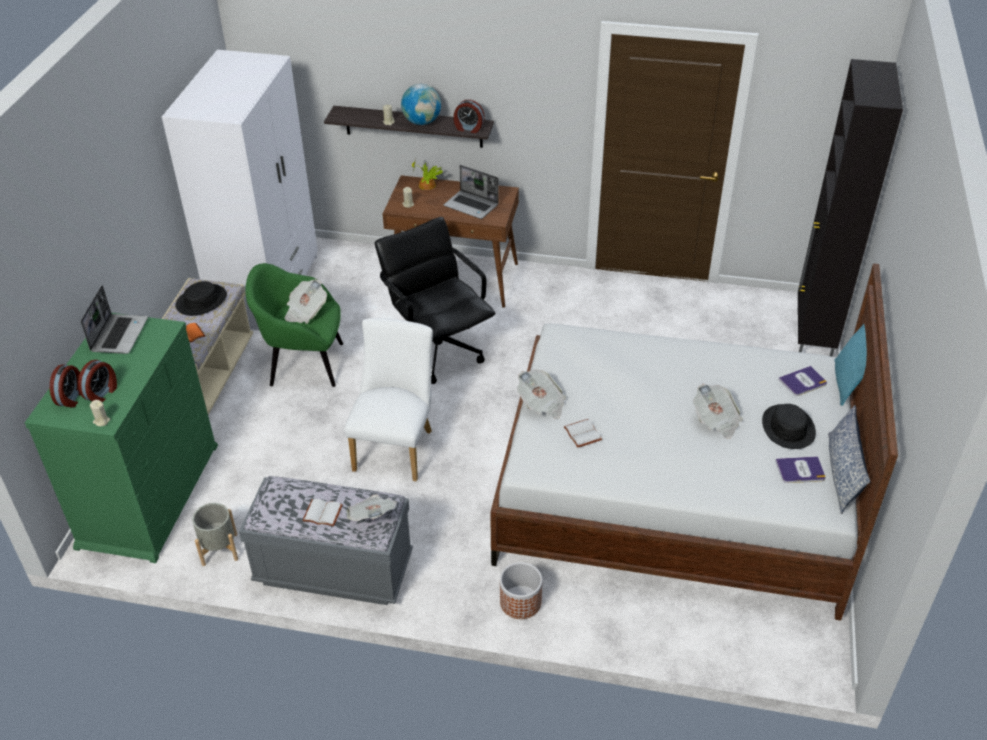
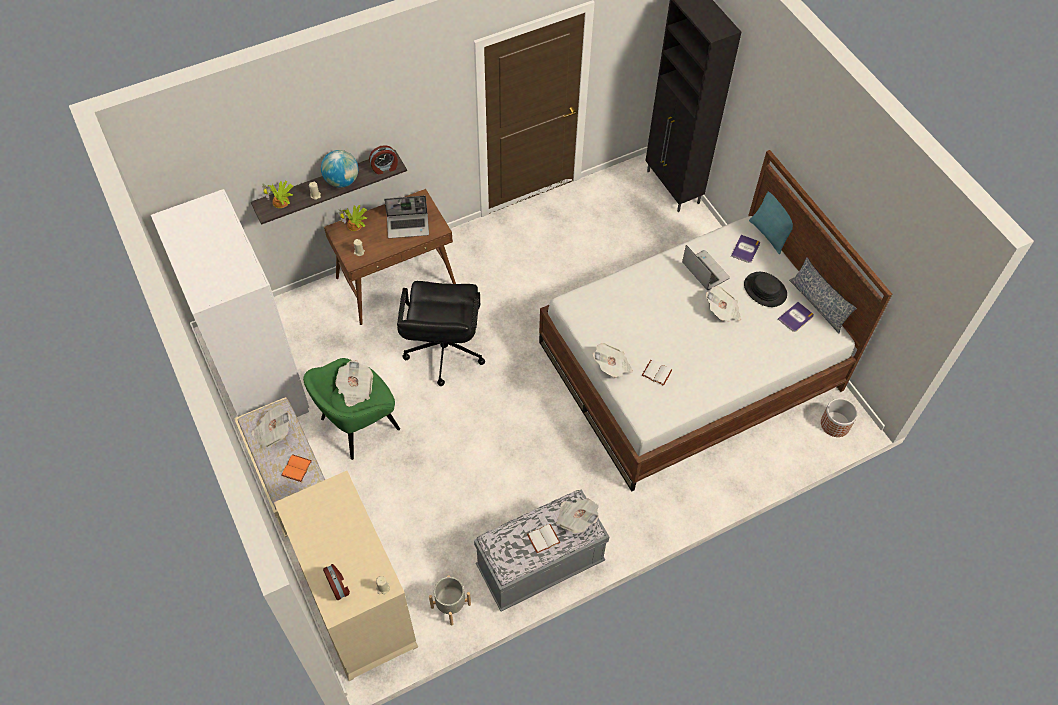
camera: 40 degrees left, 15 degrees up
green dresser [25,313,218,563] -> beige dresser [274,471,418,681]
alarm clock [78,360,117,403] -> none
laptop [81,285,148,354] -> laptop moved to [682,245,730,290]
black hat [175,281,227,316] -> newspaper [252,407,291,449]
white chair [344,318,433,481] -> none
black office chair [375,217,495,384] -> black office chair turned 105 degrees counterclockwise [397,281,485,386]
planter [500,562,542,619] -> planter moved to [821,398,858,437]
none -> potted plant [263,181,293,208]

